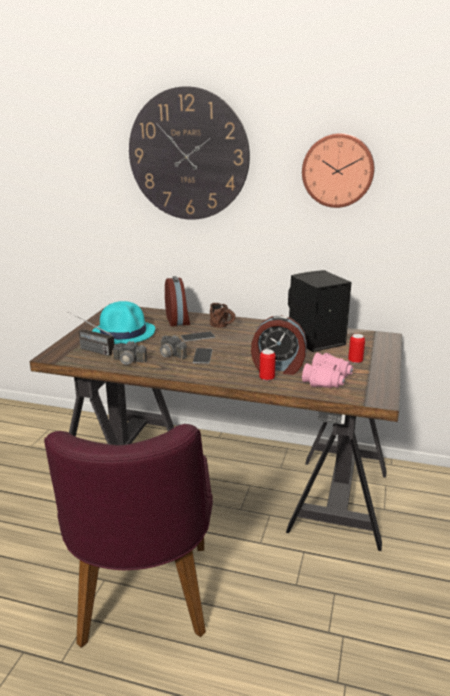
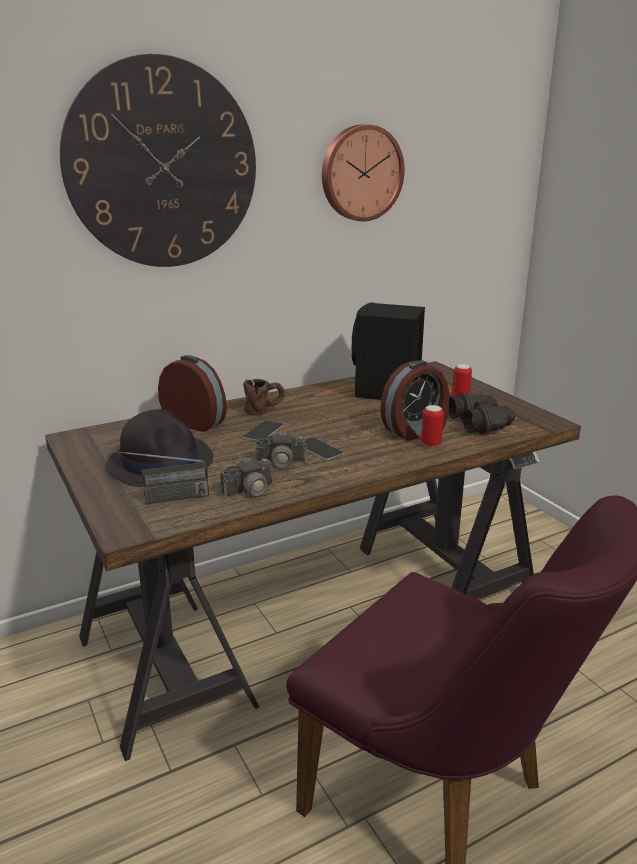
camera: 45 degrees left, 0 degrees up
turquoise hat [92,301,155,344] -> black hat [106,409,213,487]
pink binoculars [302,352,353,388] -> black binoculars [448,393,515,435]

